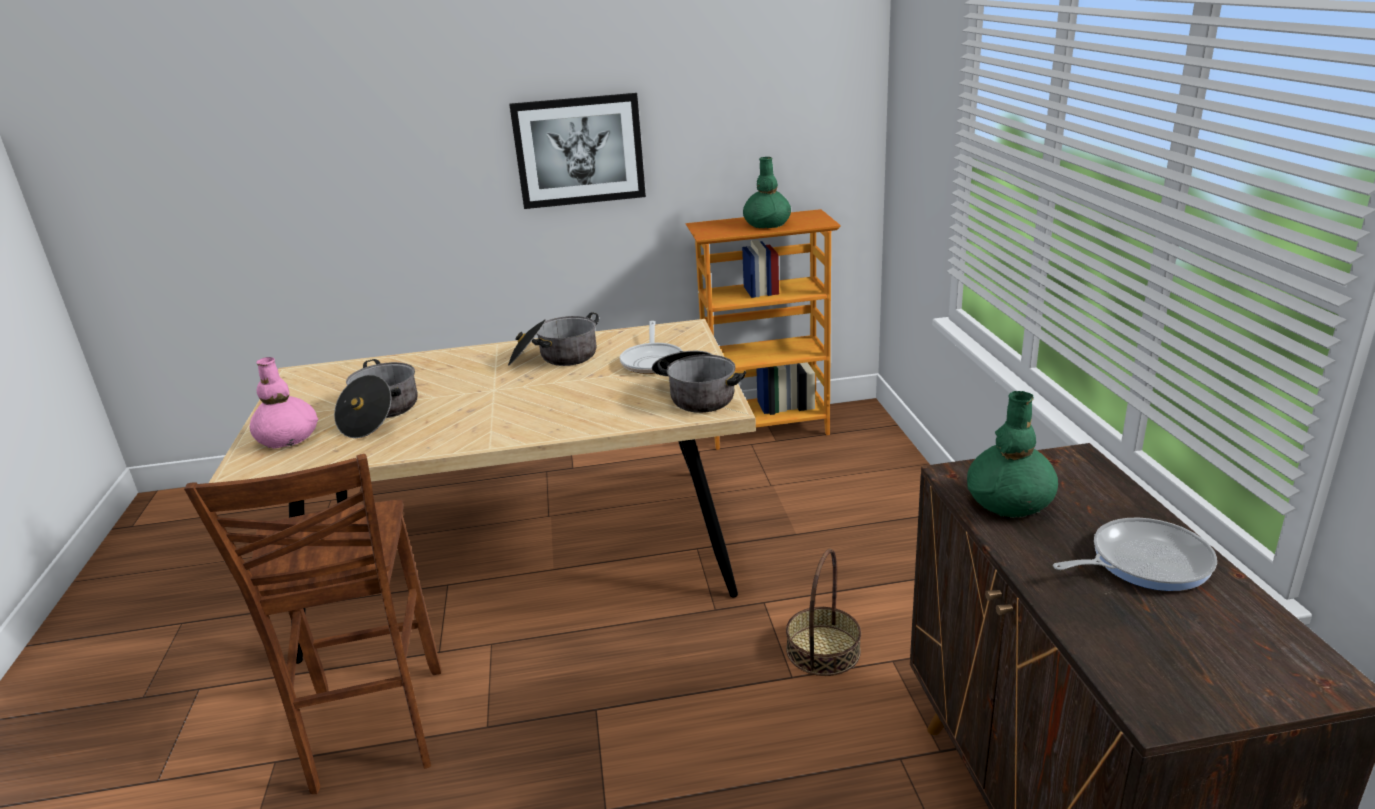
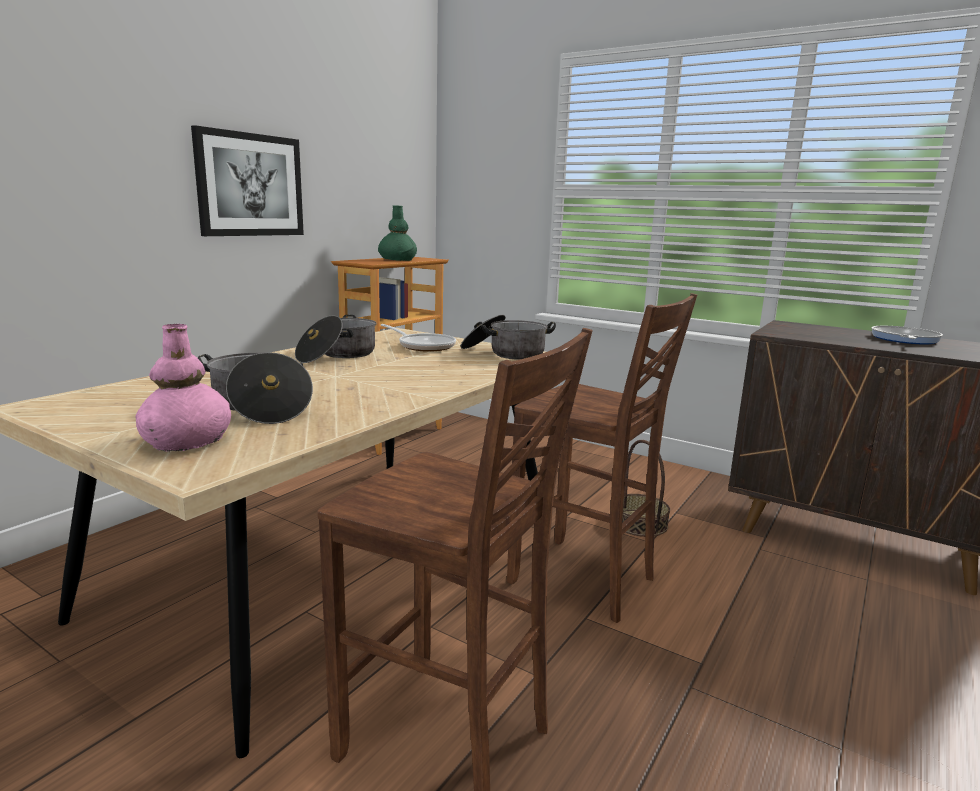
camera: 50 degrees left, 10 degrees down
green vase [967,391,1058,518] -> none
none -> brown stool [507,293,697,623]

